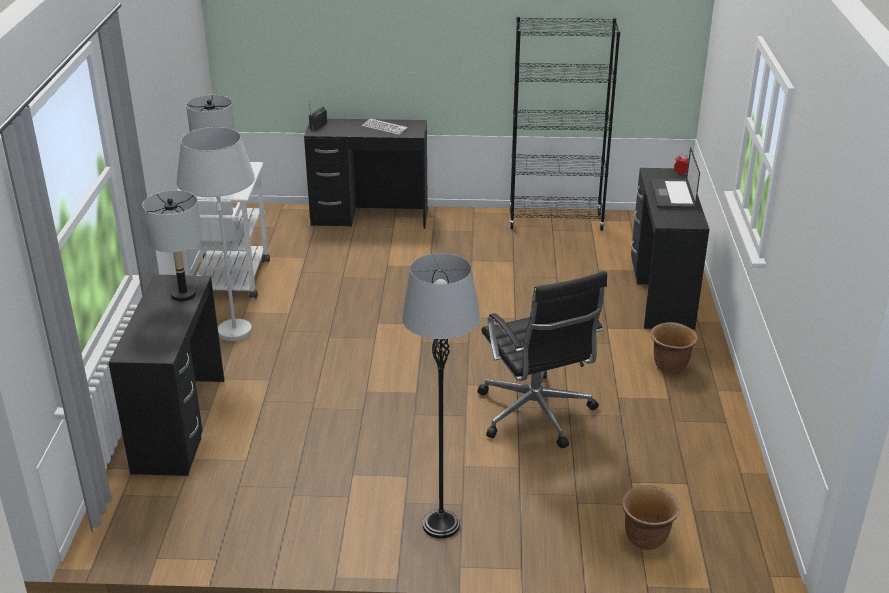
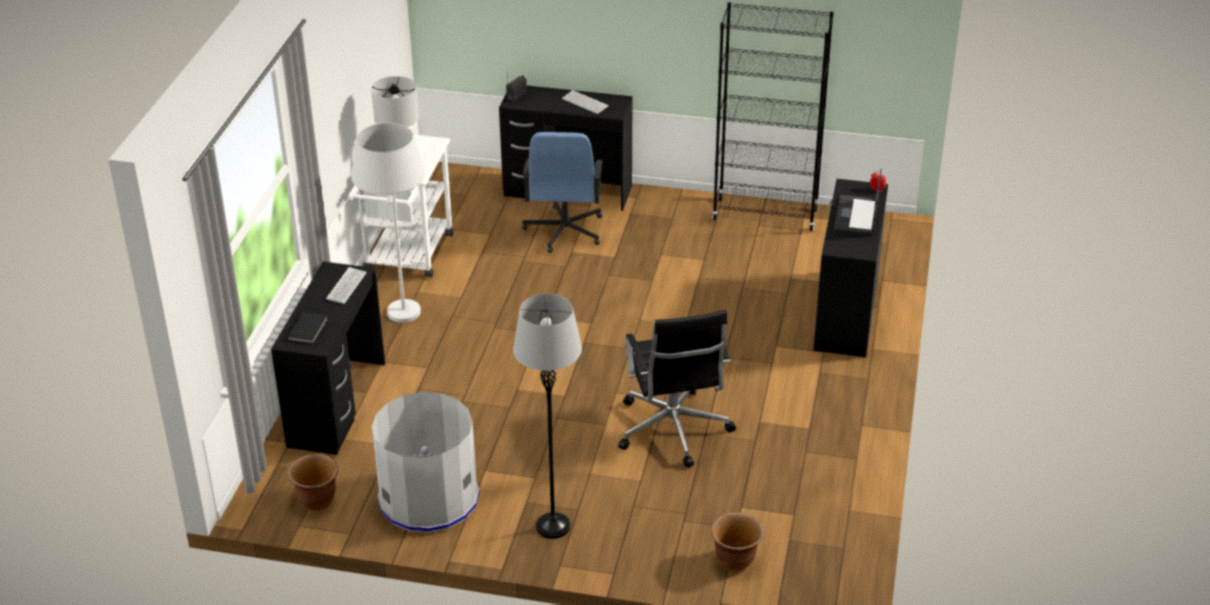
camera: 10 degrees right, 5 degrees up
grey table lamp [142,190,203,302] -> keyboard [326,267,367,304]
brown planter [650,322,698,374] -> brown planter moved to [287,454,338,511]
none -> black book [287,312,328,344]
none -> grey trash can [372,392,480,533]
none -> blue office chair [522,132,603,253]

